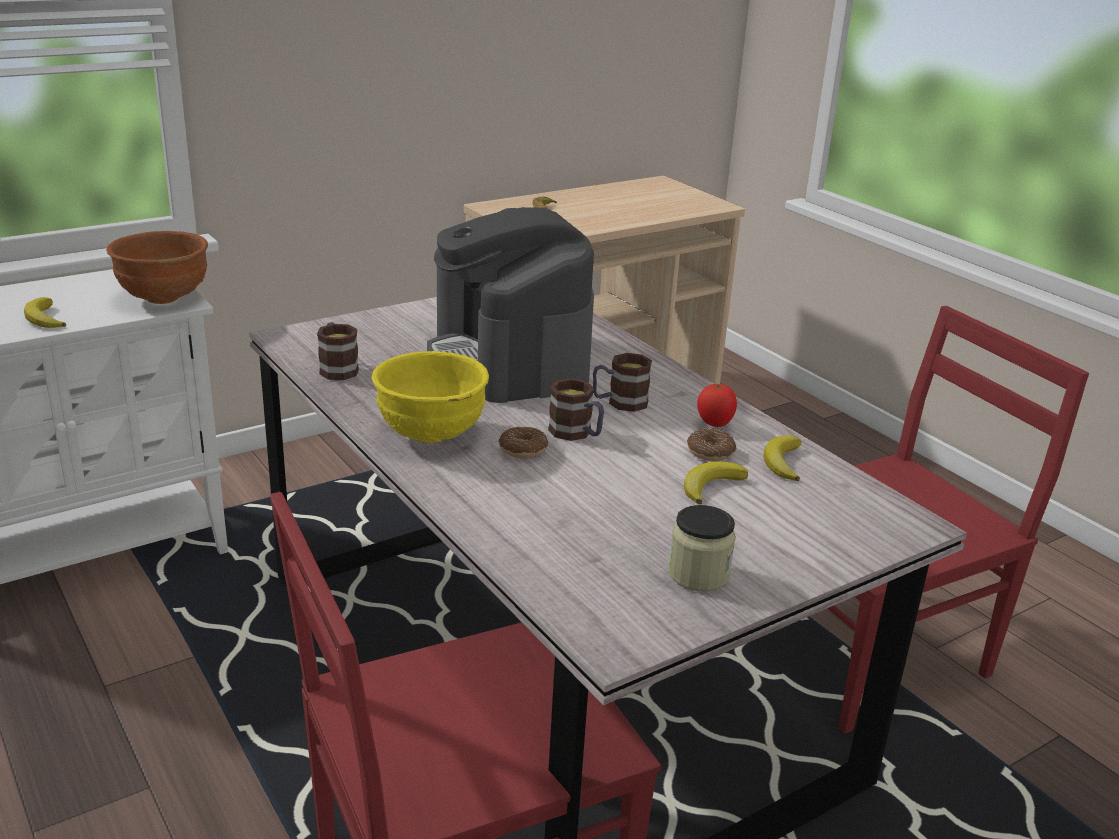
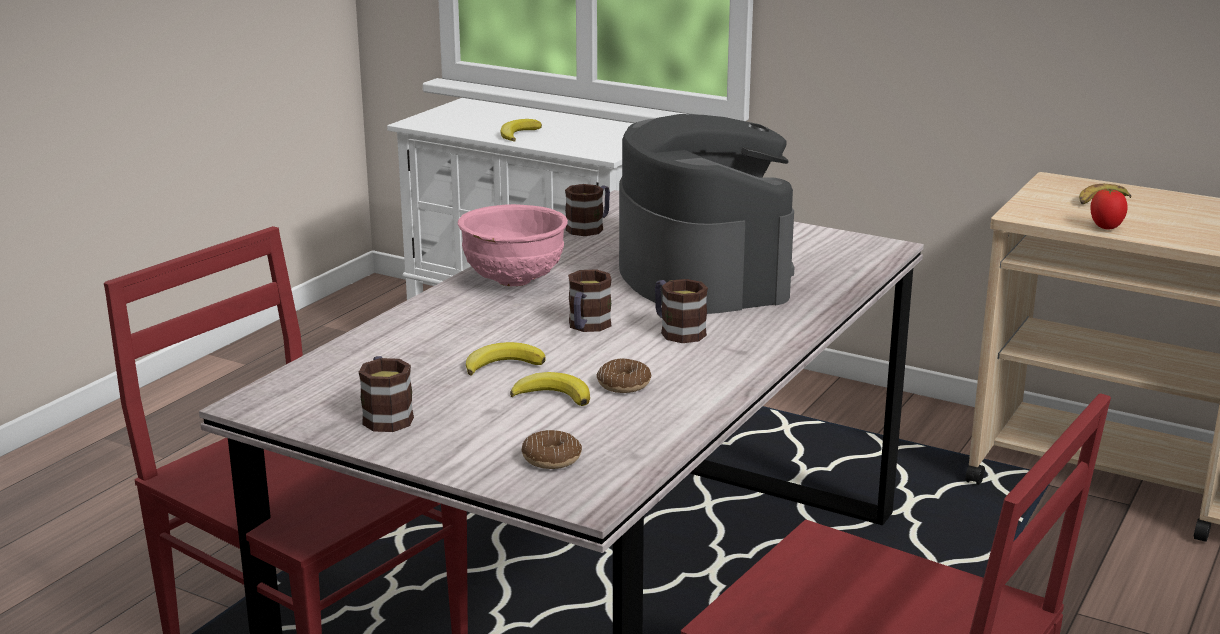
camera: 65 degrees right, 5 degrees down
brown bowl [106,231,208,304] -> none
yellow bowl [372,351,489,443] -> pink bowl [458,204,568,286]
coffee machine [427,207,594,403] -> coffee machine turned 120 degrees clockwise [619,114,794,314]
donut [498,427,549,458] -> donut moved to [521,430,582,469]
jar [668,505,736,592] -> mug [359,356,414,432]
tomato [697,383,737,427] -> tomato moved to [1090,189,1128,230]
banana [764,435,801,481] -> banana moved to [466,342,546,375]

